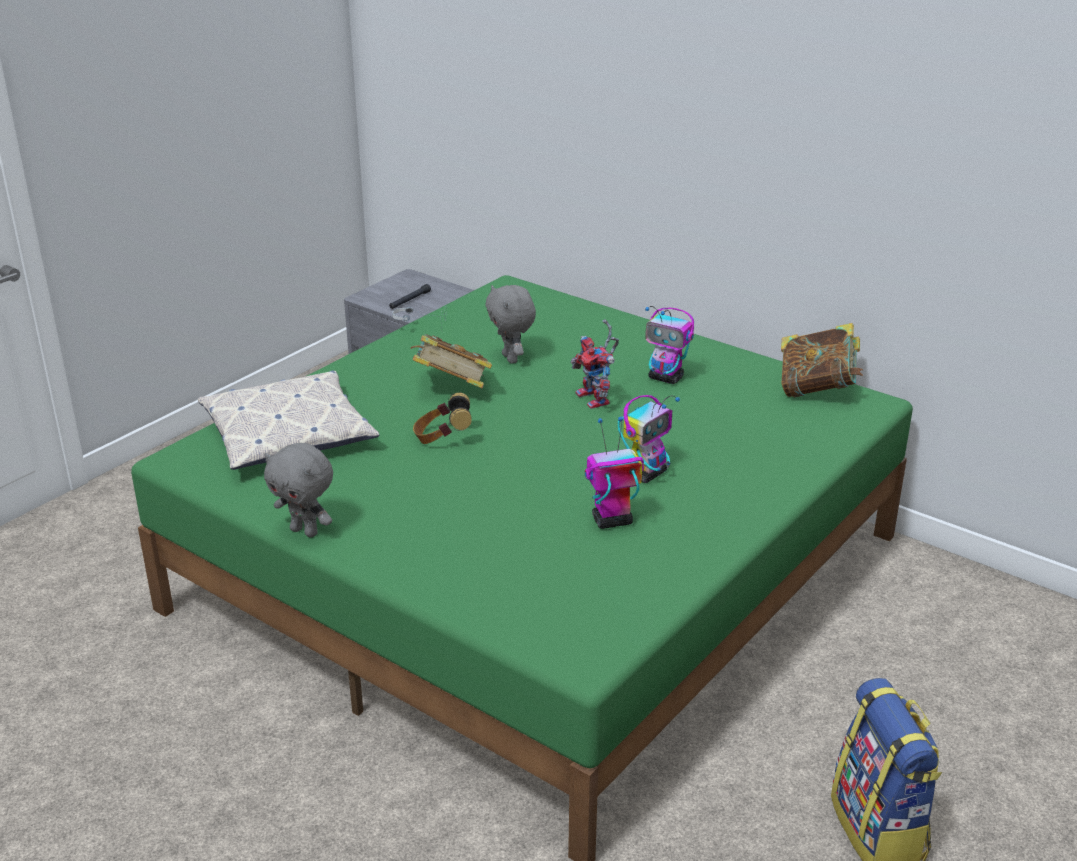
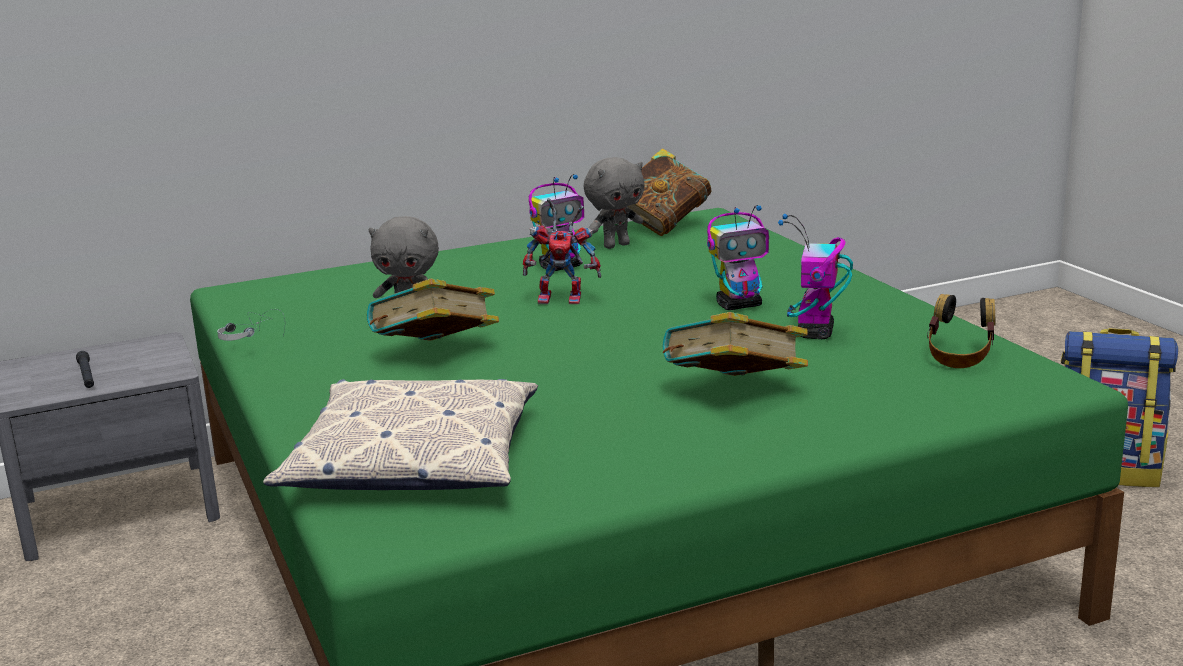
camera: 60 degrees left, 10 degrees down
grey plush toy [264,443,333,537] -> grey plush toy moved to [584,157,645,249]
headphones [413,393,472,444] -> headphones moved to [927,294,996,368]
toy robot [618,395,680,483] -> toy robot turned 90 degrees clockwise [707,205,769,310]
none -> book [662,312,808,376]

